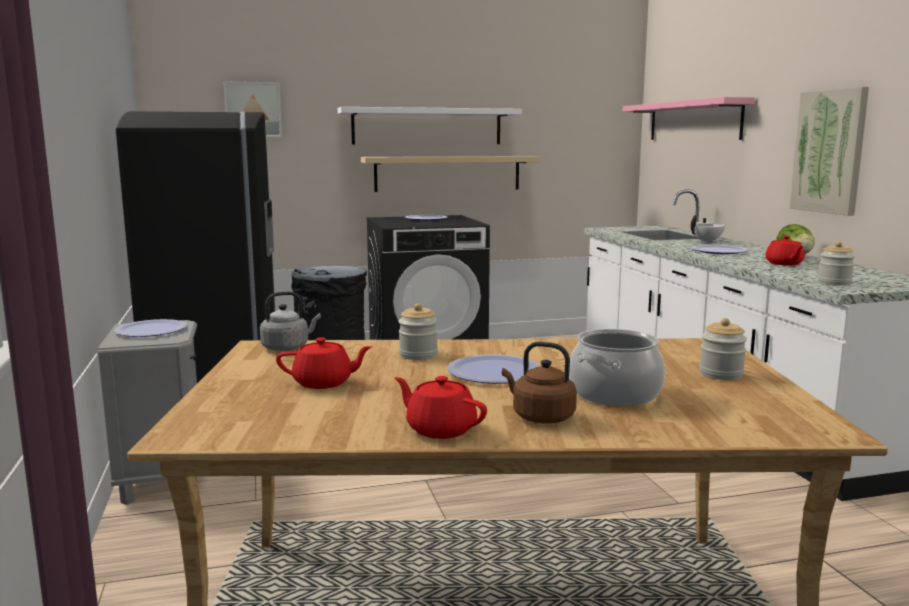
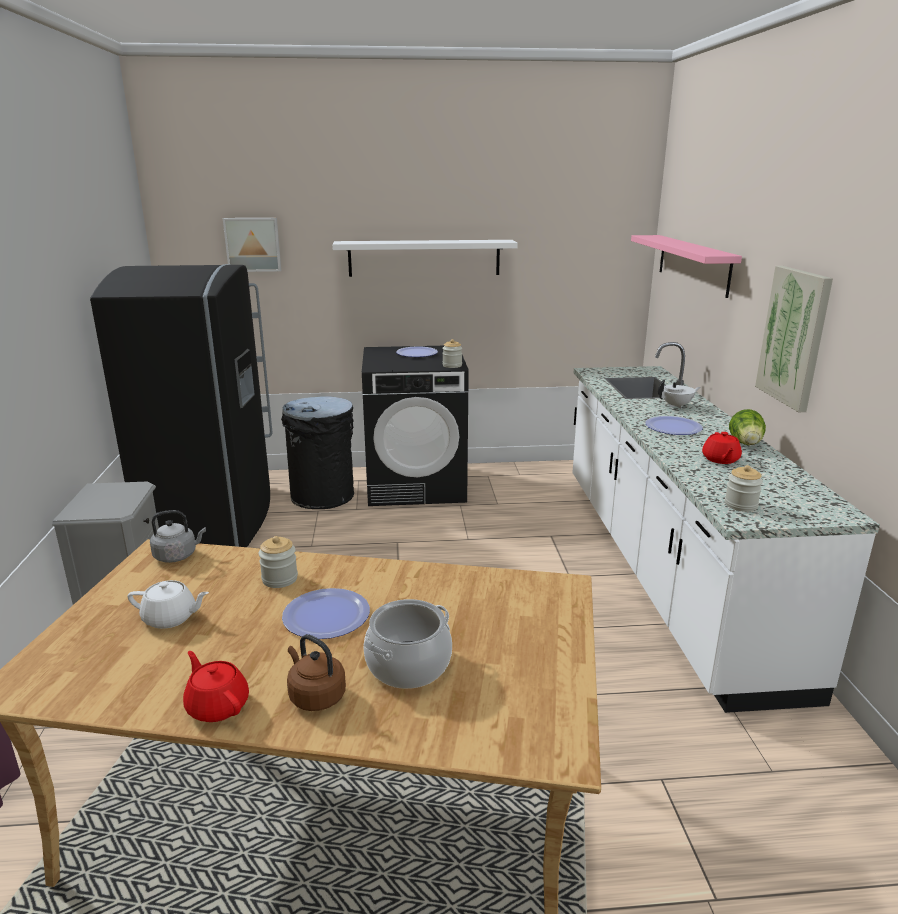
camera: 10 degrees right, 10 degrees up
plate [114,319,187,337] -> none
red teapot [276,337,372,389] -> white teapot [128,580,209,629]
beige shelf [361,156,541,192] -> none
jar [699,318,747,380] -> jar moved to [442,339,462,368]

